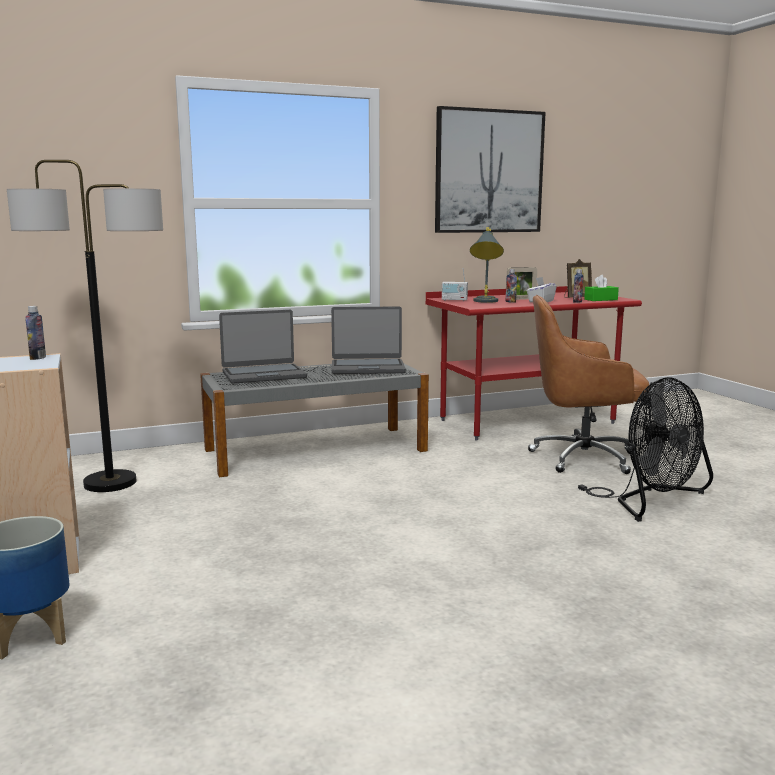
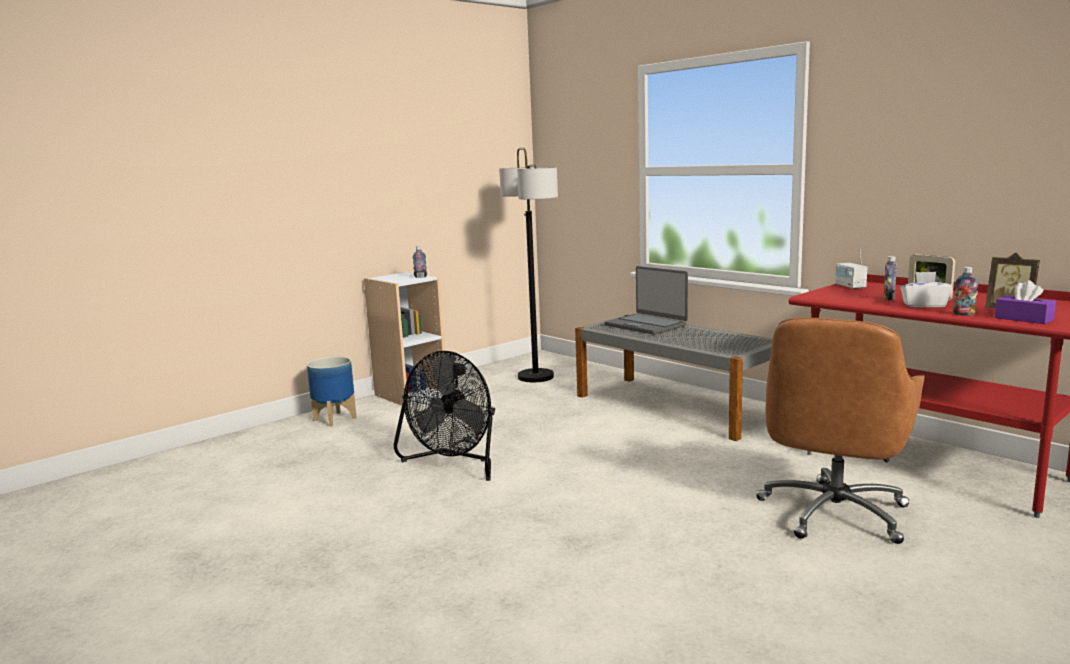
camera: 70 degrees right, 0 degrees up
laptop [331,306,406,374] -> none
picture [435,106,546,233] -> none
grey table lamp [470,227,504,303] -> none
brown office chair [528,295,649,474] -> brown office chair turned 135 degrees counterclockwise [756,318,925,544]
black fan [578,377,713,522] -> black fan moved to [394,351,495,481]
green tissue box [584,275,619,301] -> purple tissue box [995,280,1056,324]

